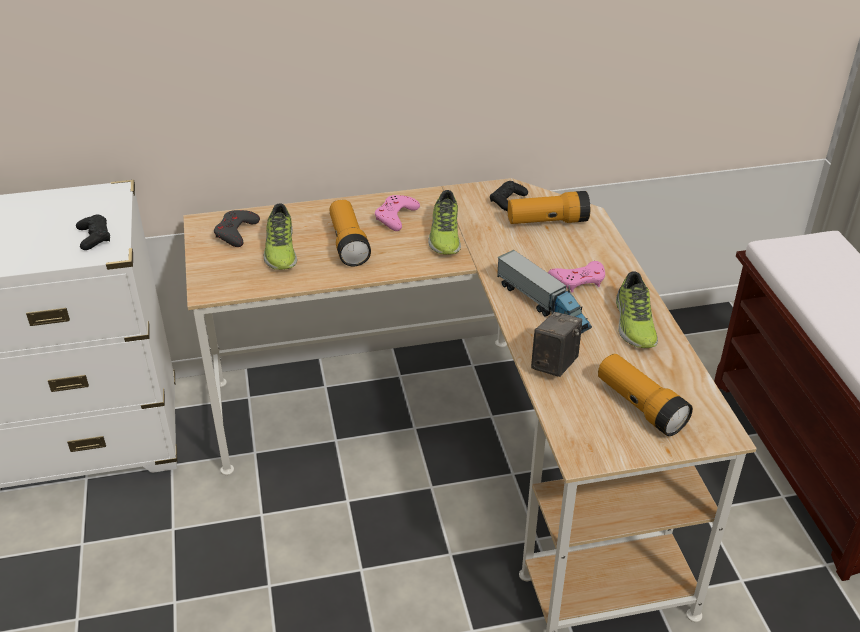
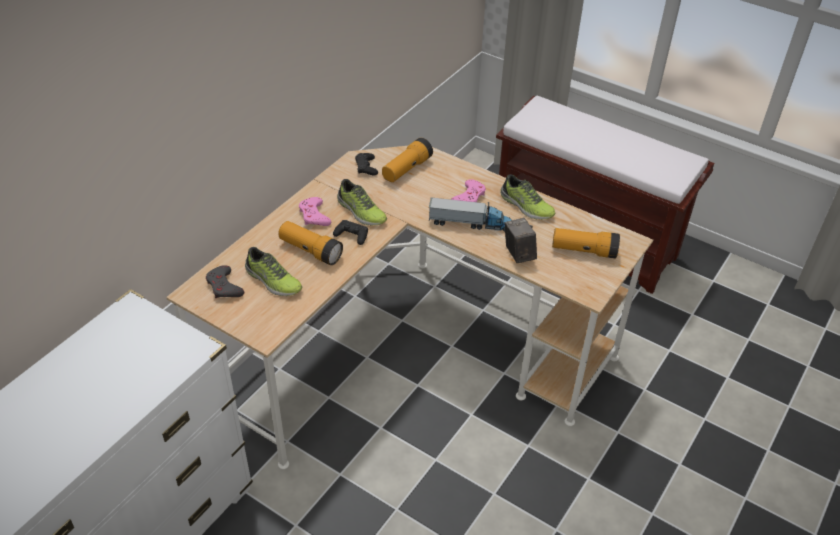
camera: 45 degrees left, 5 degrees up
black game controller [76,215,110,250] -> black game controller moved to [333,220,368,245]

